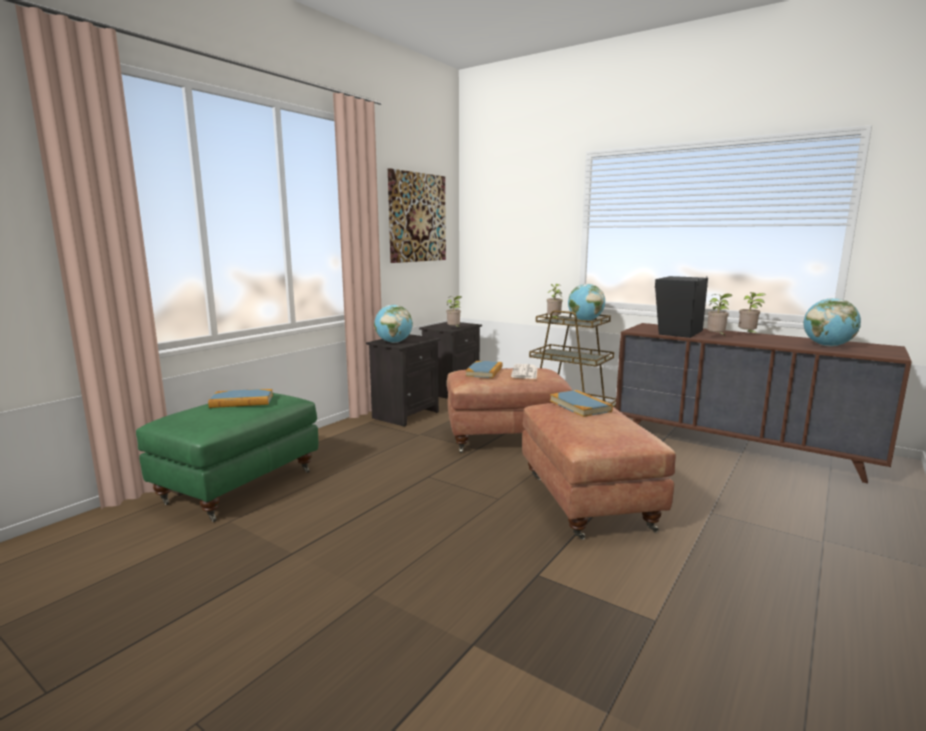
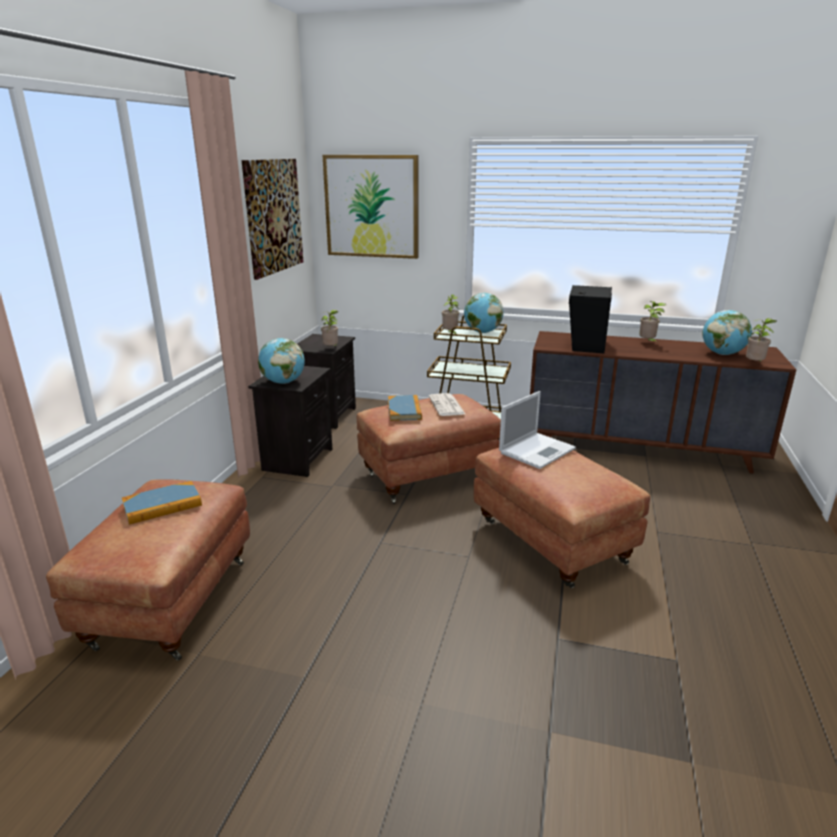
camera: 20 degrees left, 10 degrees up
green ottoman [136,393,319,522] -> brown ottoman [46,479,250,661]
book [550,390,613,417] -> laptop [499,391,576,469]
potted plant [707,294,732,335] -> potted plant moved to [746,318,776,361]
none -> picture [323,155,418,259]

